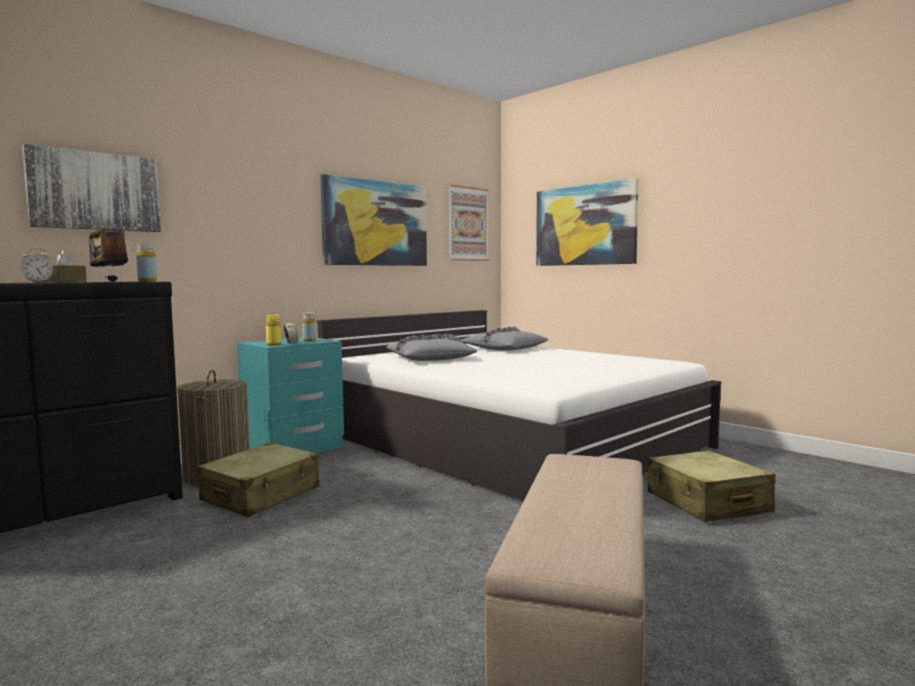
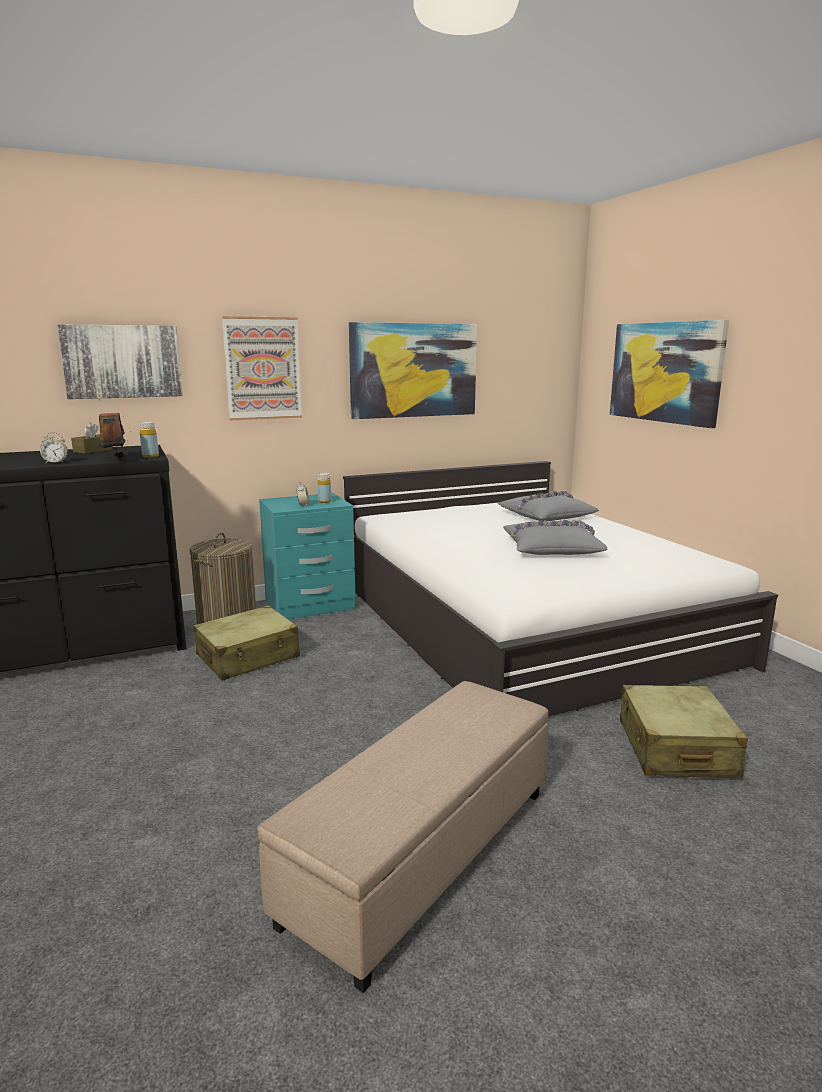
camera: 20 degrees right, 10 degrees up
yellow bottle [266,315,281,346] -> none
grey pillow [386,334,477,361] -> grey pillow moved to [503,520,608,555]
picture [448,184,489,261] -> picture moved to [222,316,302,420]

